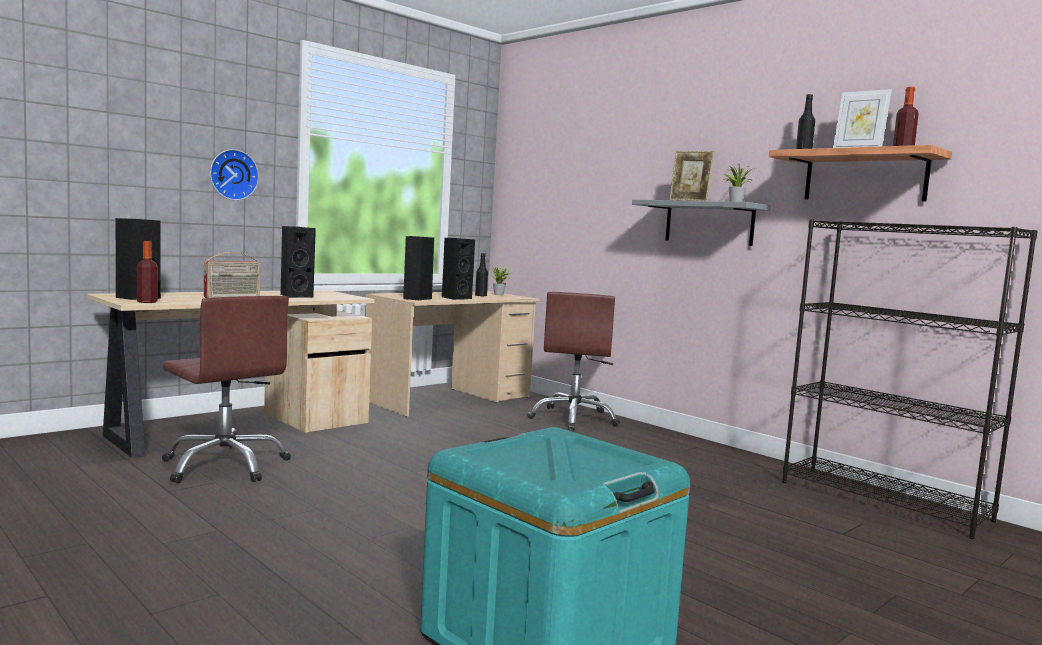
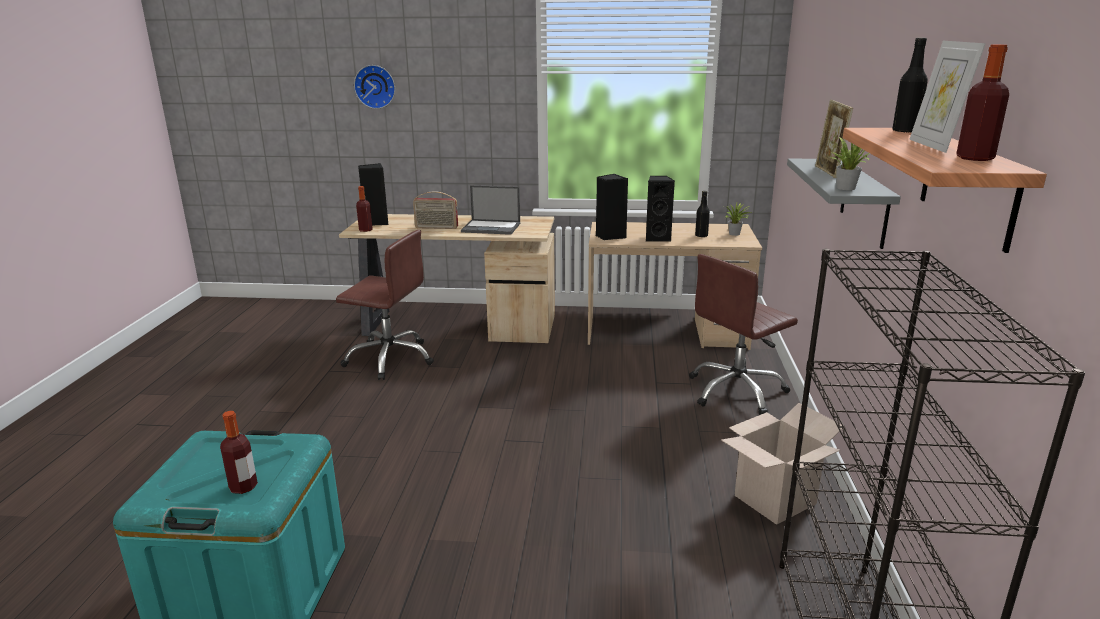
camera: 50 degrees right, 15 degrees up
brown office chair [162,296,291,483] -> brown office chair turned 75 degrees counterclockwise [336,230,434,380]
wall clock [210,149,259,200] -> wall clock moved to [354,65,395,109]
black speaker [281,226,316,298] -> laptop [461,185,520,235]
none -> bottle [220,411,258,494]
none -> cardboard box [721,403,842,525]

